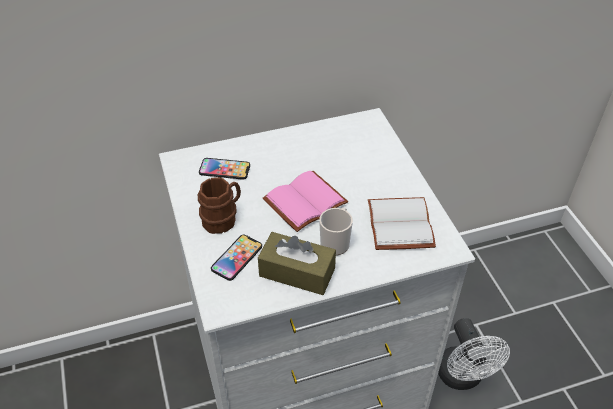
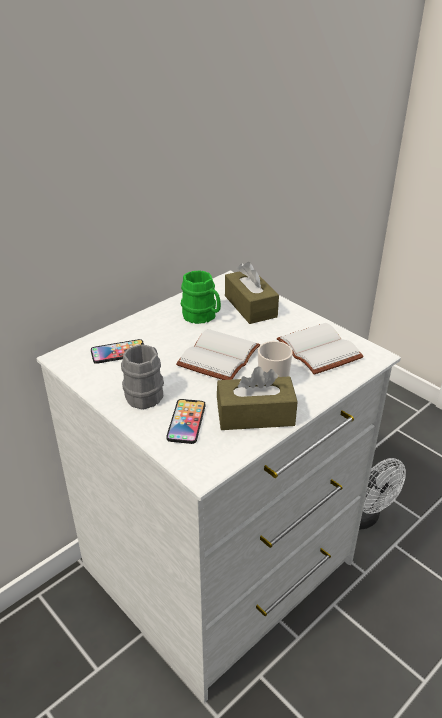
camera: 25 degrees left, 10 degrees down
brown mug [198,177,241,234] -> grey mug [121,344,164,410]
pink book [263,171,348,232] -> white book [176,329,260,380]
none -> green mug [181,270,221,324]
none -> brown tissue box [225,262,279,324]

